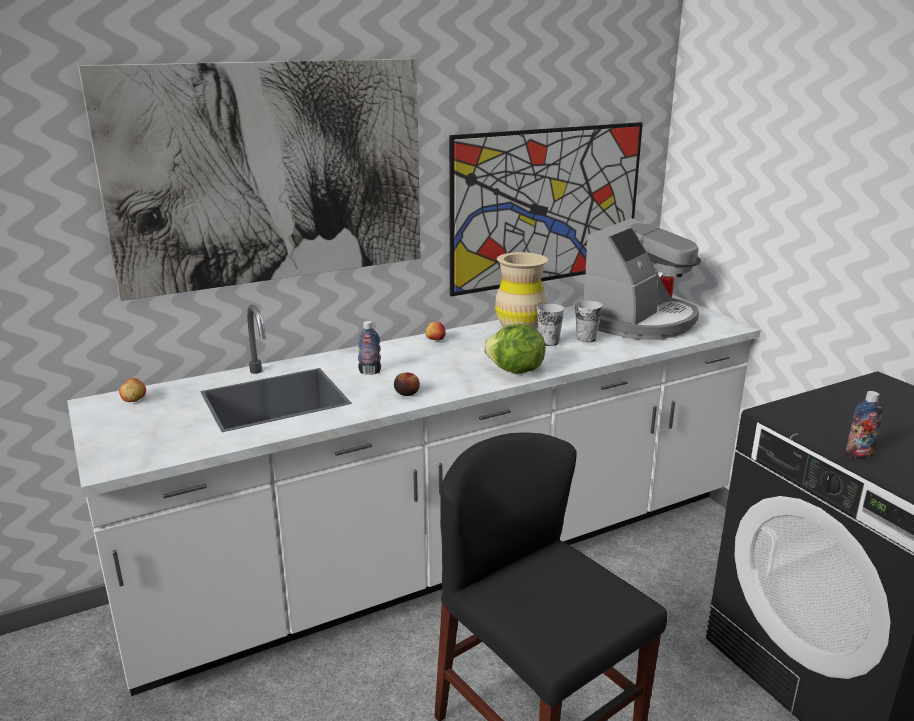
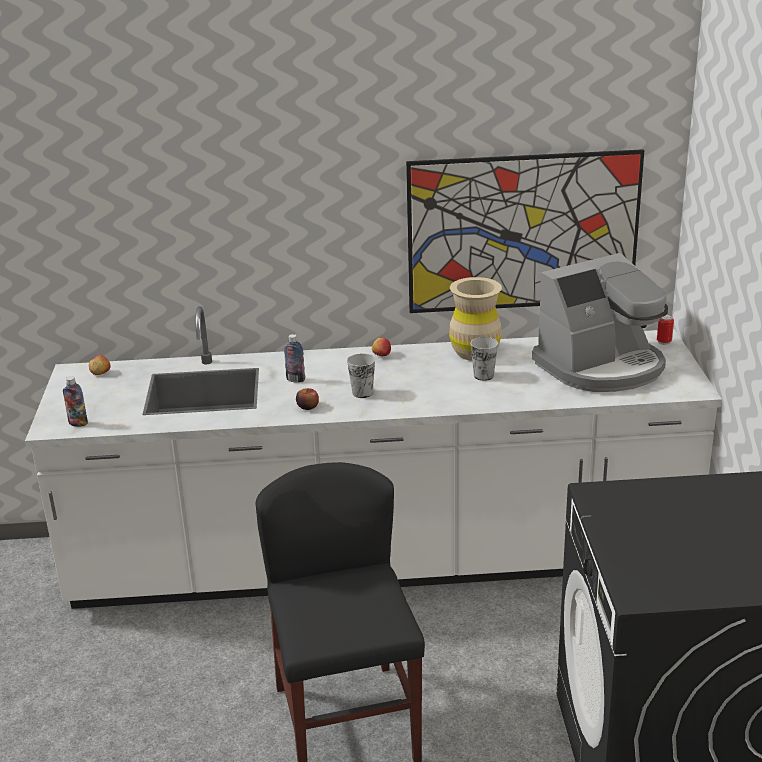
camera: 25 degrees right, 5 degrees up
picture [78,59,420,301] -> none
lettuce [484,324,545,374] -> none
cup [575,300,602,343] -> cup moved to [347,353,375,398]
bottle [846,391,883,459] -> bottle moved to [63,376,88,427]

